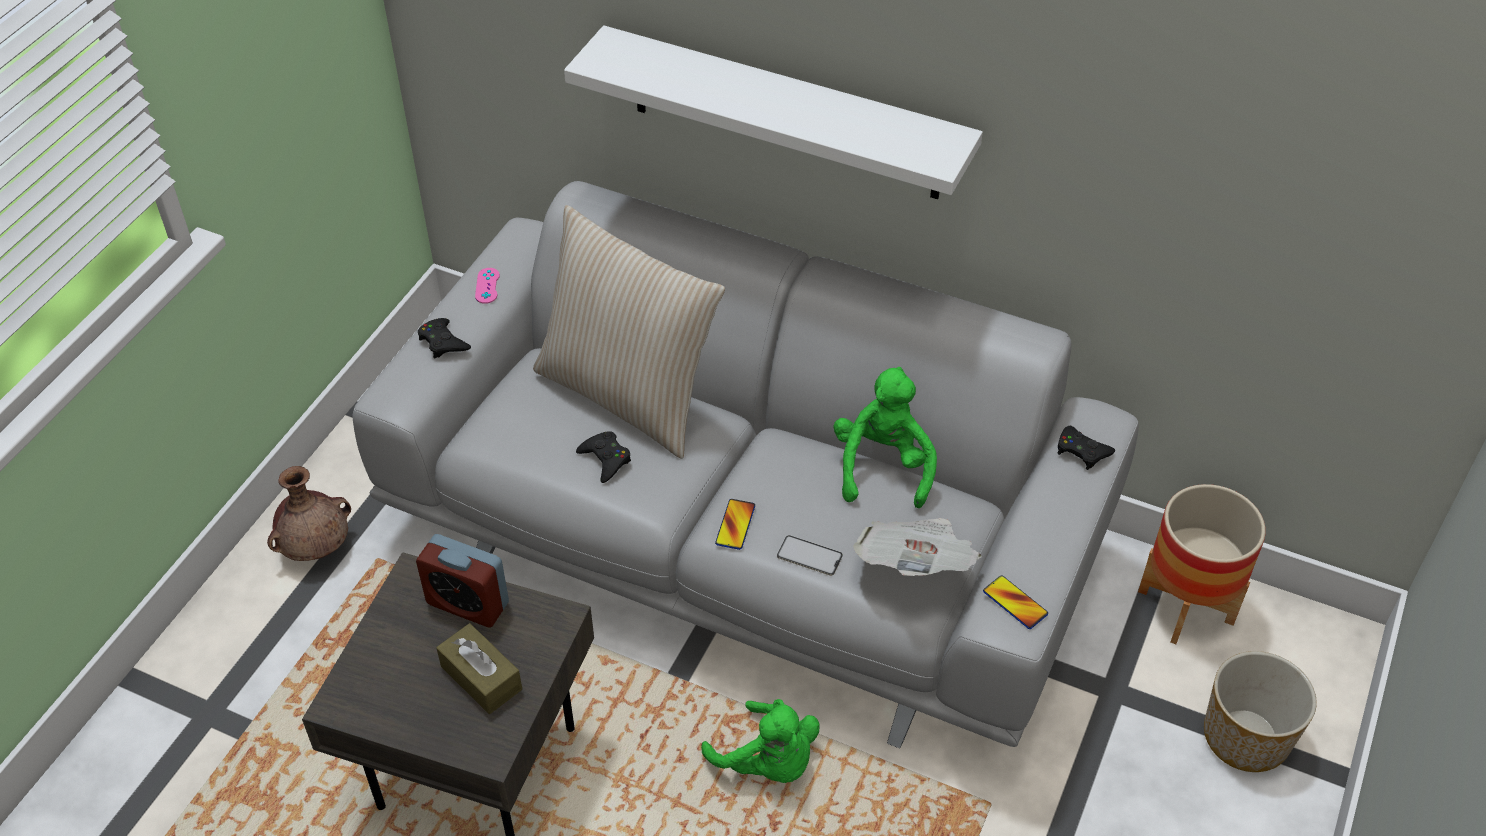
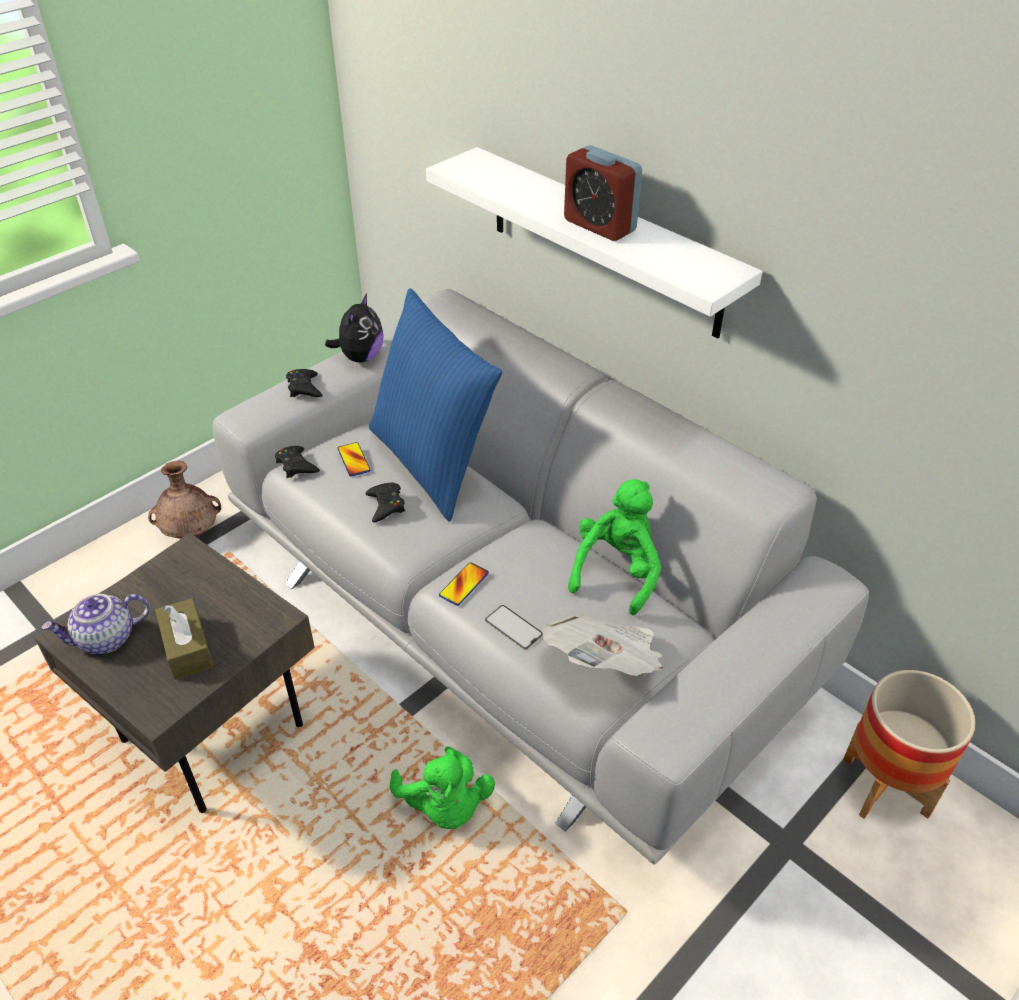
camera: 20 degrees right, 5 degrees down
alarm clock [416,534,509,628] -> alarm clock moved to [564,145,642,241]
pink game controller [475,268,500,304] -> plush toy [325,294,383,362]
beige pillow [533,205,725,459] -> blue pillow [369,288,502,522]
phone [983,575,1048,629] -> phone moved to [337,442,371,477]
black game controller [1057,426,1115,470] -> black game controller moved to [275,446,320,478]
planter [1204,651,1317,772] -> none
none -> teapot [42,594,150,654]

